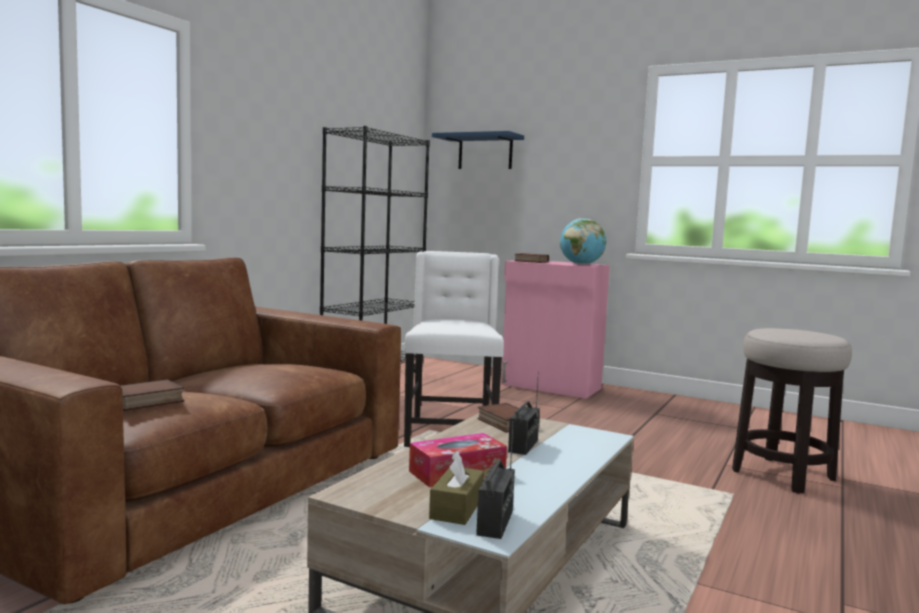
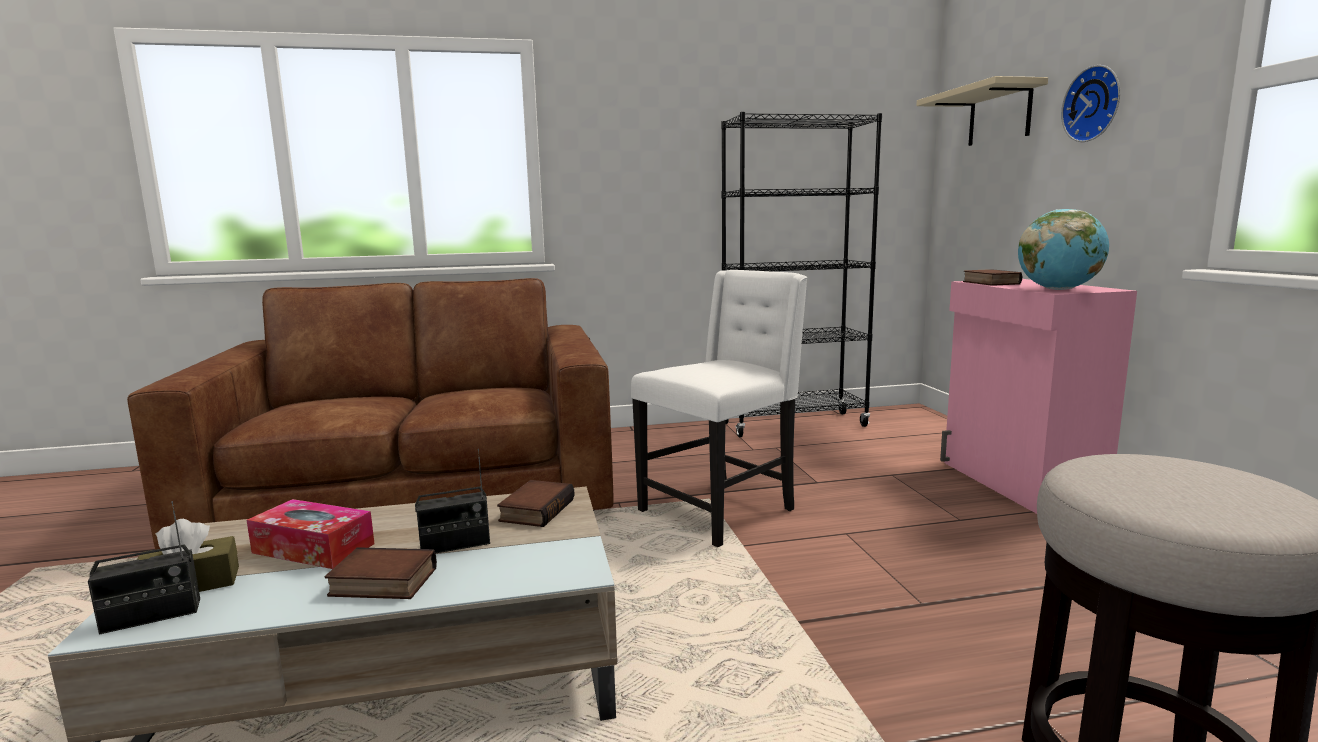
camera: 50 degrees right, 5 degrees up
book [121,379,184,411] -> book moved to [325,547,437,599]
blue shelf [432,131,524,169] -> beige shelf [916,76,1048,146]
none -> wall clock [1061,65,1120,142]

